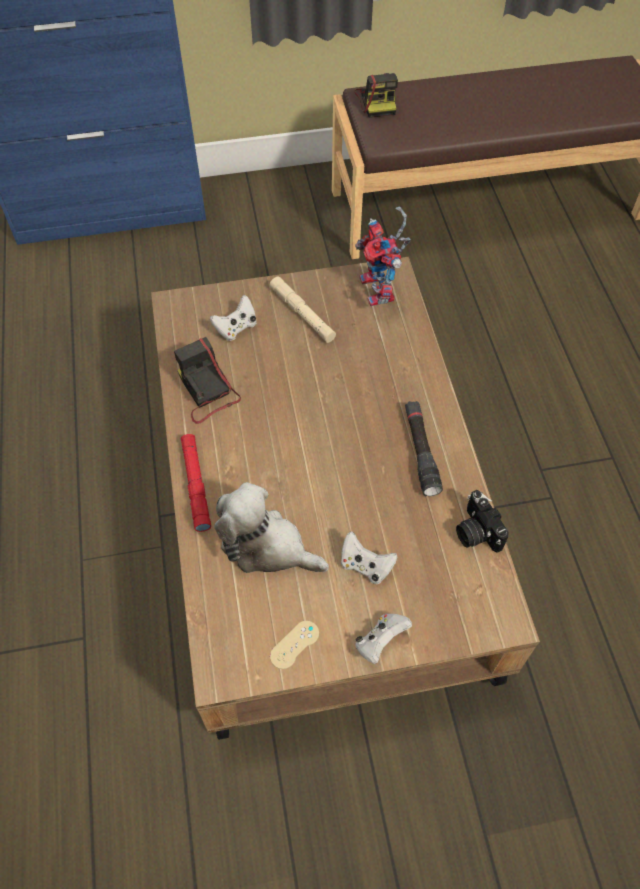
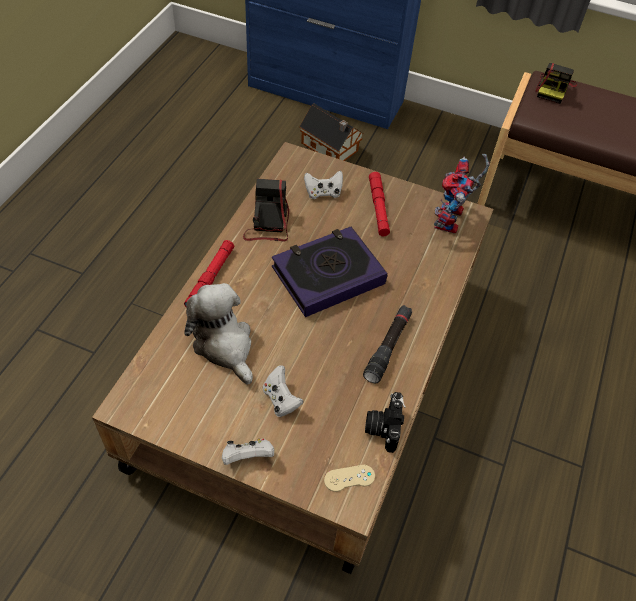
camera: 30 degrees right, 5 degrees down
beige flashlight [270,276,336,343] -> red flashlight [369,172,390,236]
beige game controller [270,621,319,669] -> beige game controller moved to [324,465,375,492]
none -> book [272,227,387,317]
none -> toy house [299,103,364,161]

